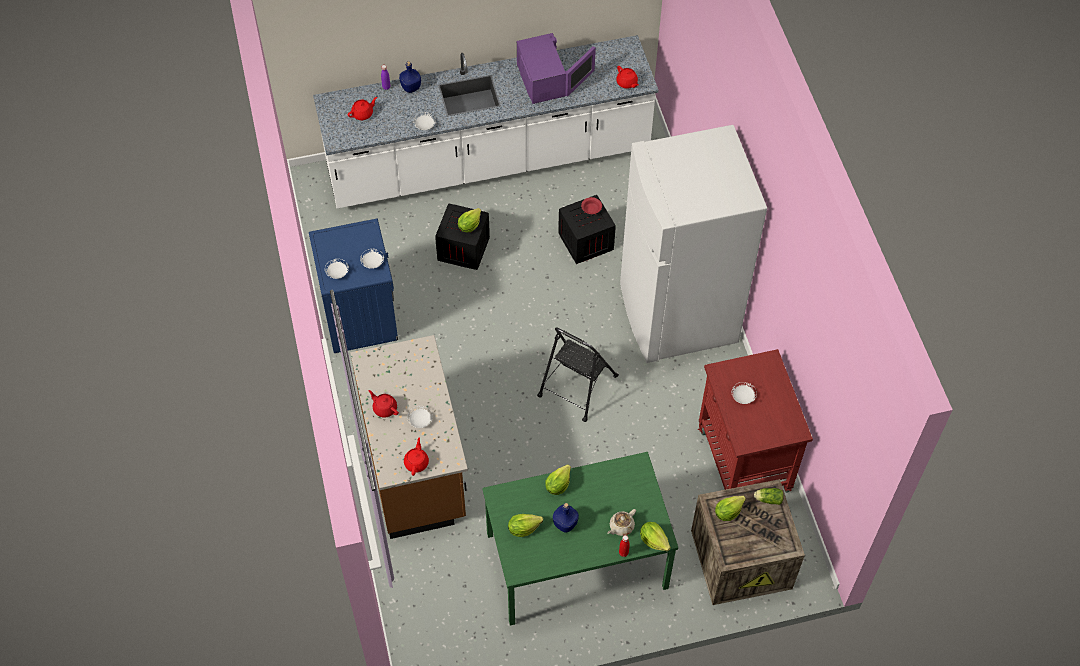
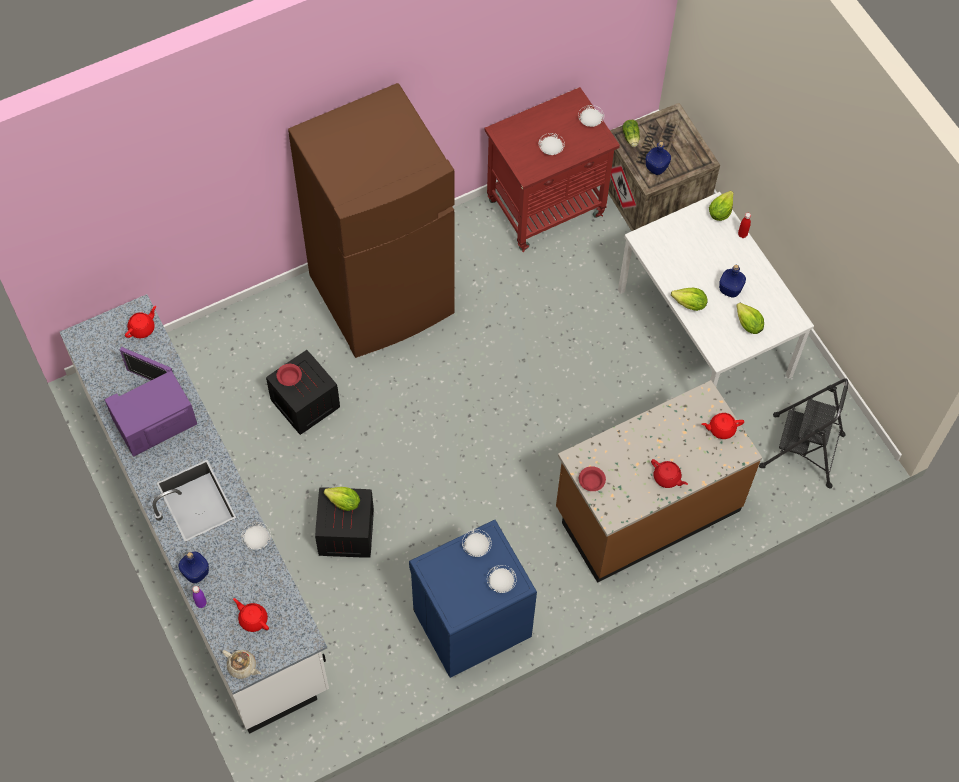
camera: 105 degrees left, 5 degrees up
red teapot [368,390,399,417] -> red teapot turned 75 degrees counterclockwise [651,459,688,488]
white plate [407,406,433,428] -> white plate moved to [578,105,604,127]
green dining table [482,452,678,626] -> white dining table [618,192,814,387]
black step ladder [537,328,619,422] -> black step ladder moved to [759,378,848,489]
beige teapot [607,509,636,536] -> beige teapot moved to [222,650,261,679]
white fridge [620,125,767,363] -> brown fridge [288,83,455,358]
lettuce [715,496,746,521] -> blue bottle [646,141,671,175]
none -> red bowl [579,466,606,491]

